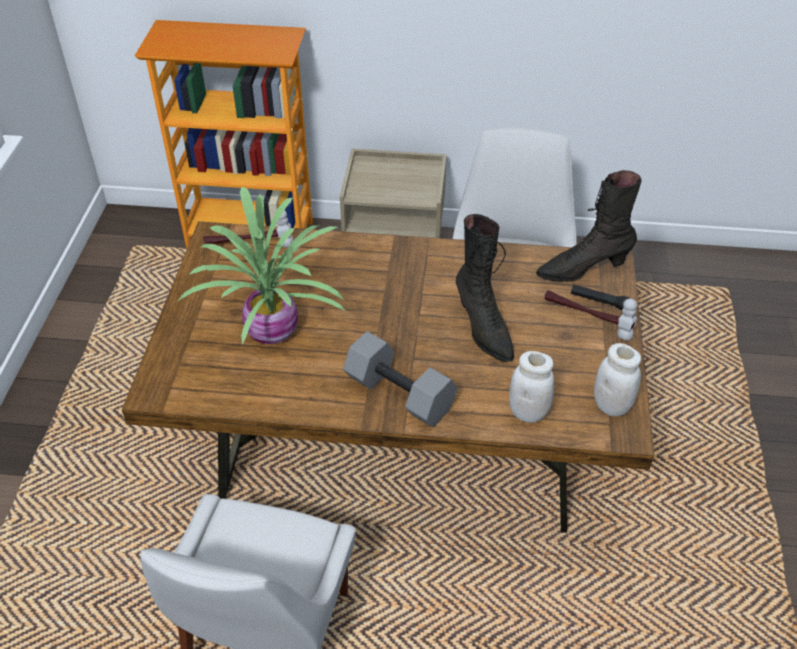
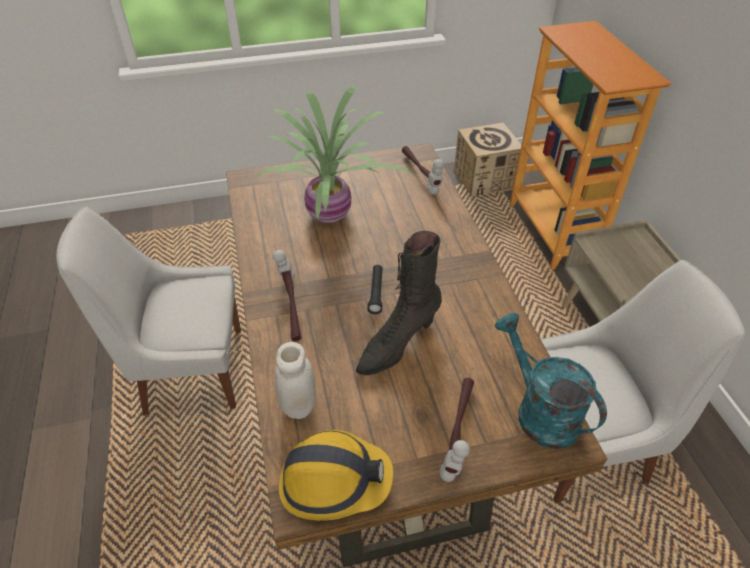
camera: 70 degrees right, 0 degrees up
grey dumbbell [343,331,457,427] -> hammer [273,250,302,341]
black boot [536,170,642,282] -> turquoise watering can [495,313,607,449]
black flashlight [571,284,630,310] -> black flashlight moved to [368,265,383,314]
white jar [594,343,641,417] -> hard hat [279,430,394,521]
none -> cardboard box [454,122,521,197]

